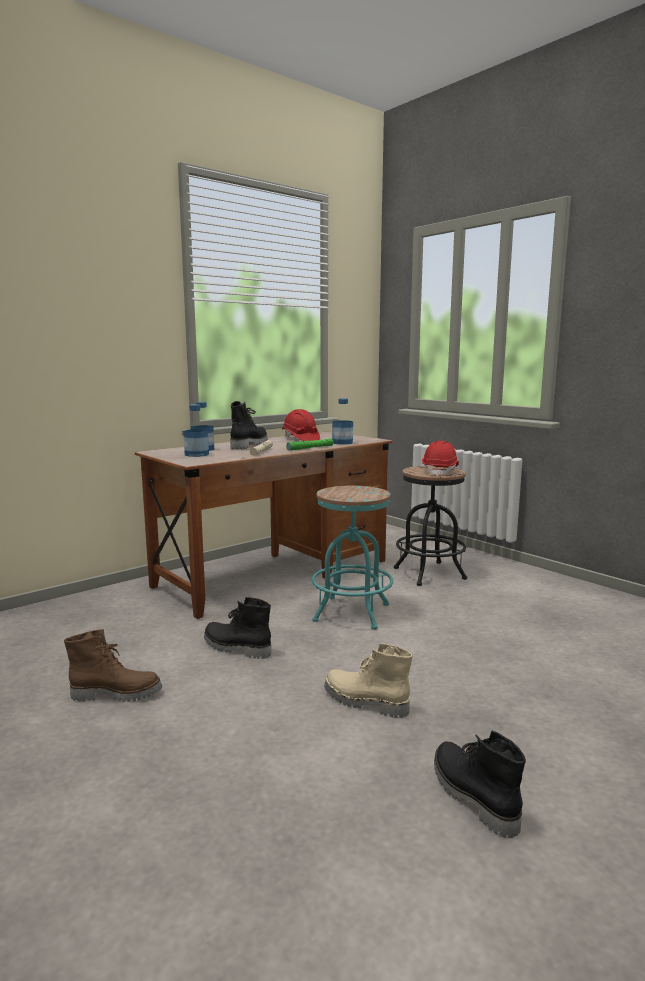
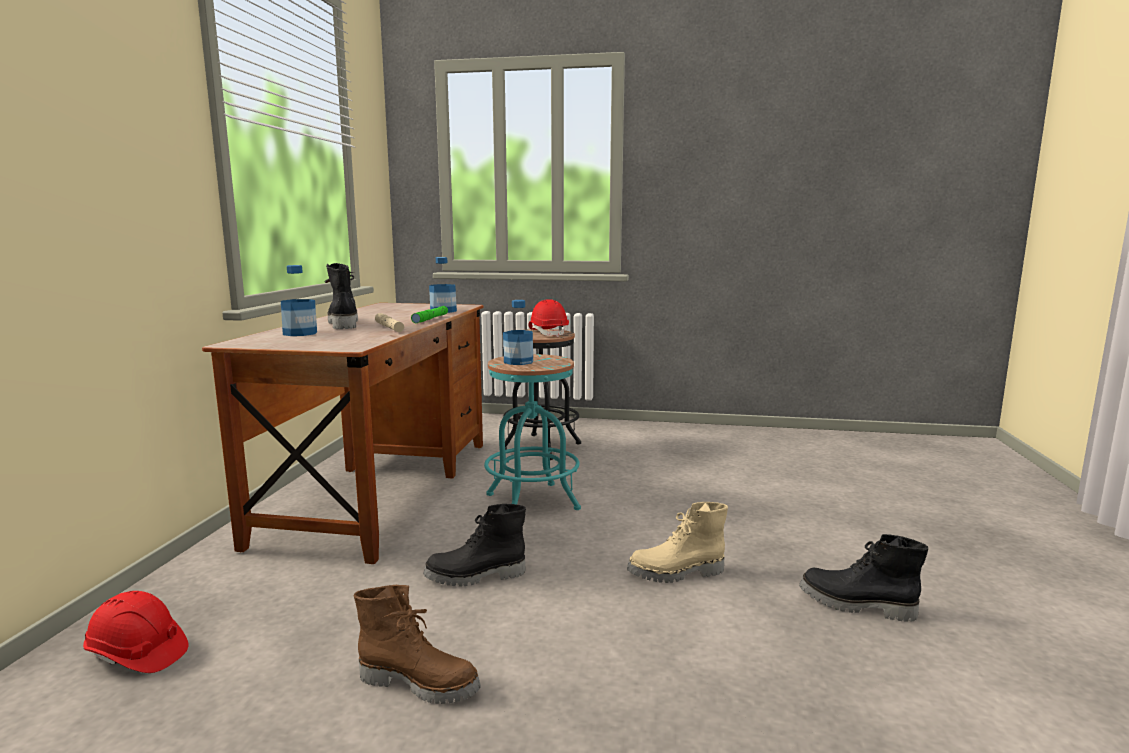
camera: 40 degrees left, 0 degrees up
brown boot [64,629,162,702] -> brown boot turned 60 degrees clockwise [354,585,481,704]
bottle [183,404,209,457] -> bottle moved to [503,300,533,365]
red hard hat [282,409,320,441] -> red hard hat moved to [83,591,189,673]

